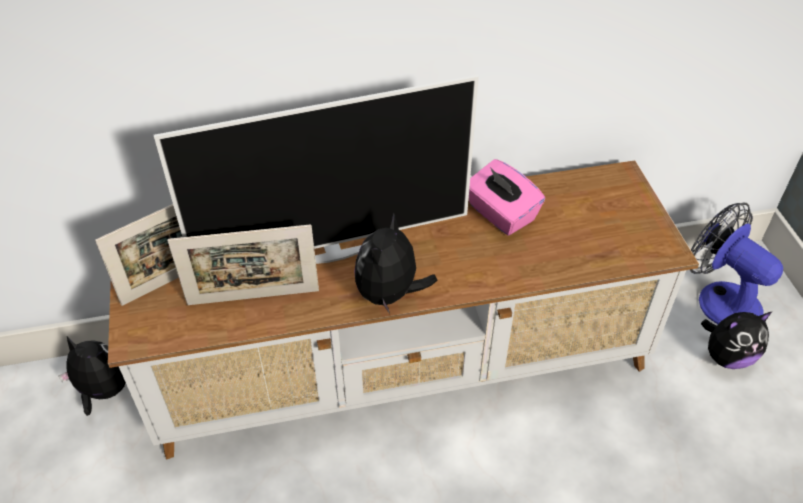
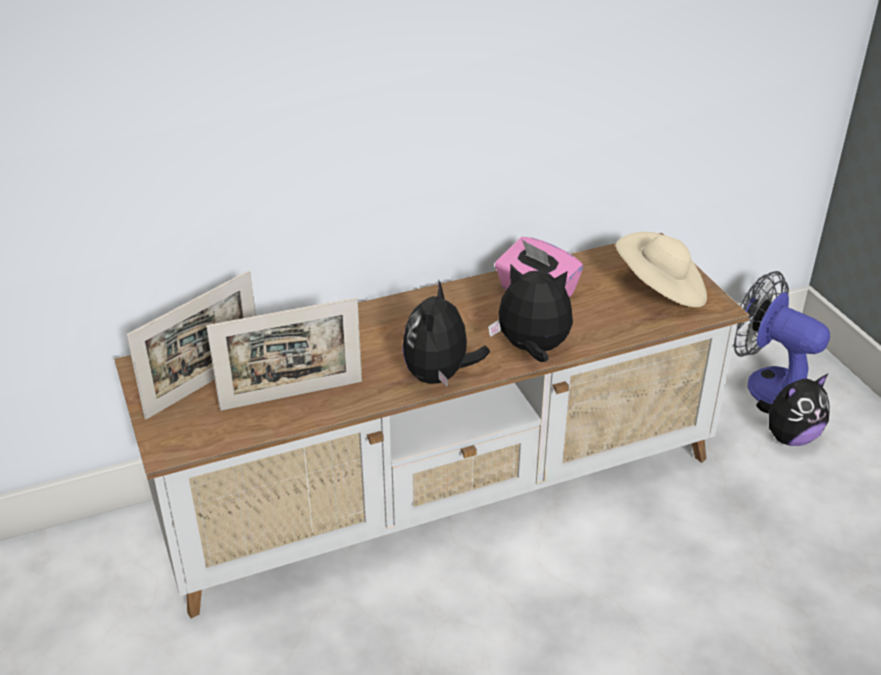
camera: 10 degrees left, 10 degrees down
plush toy [59,337,126,416] -> plush toy moved to [488,265,573,362]
television [154,75,479,264] -> none
none -> beige hat [615,232,707,307]

